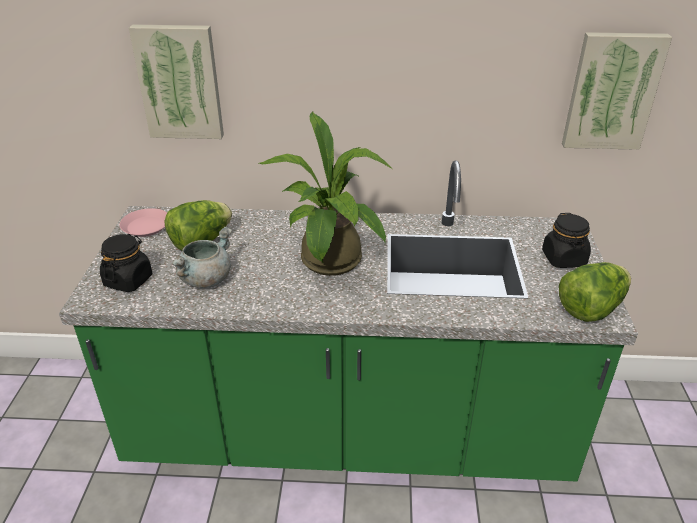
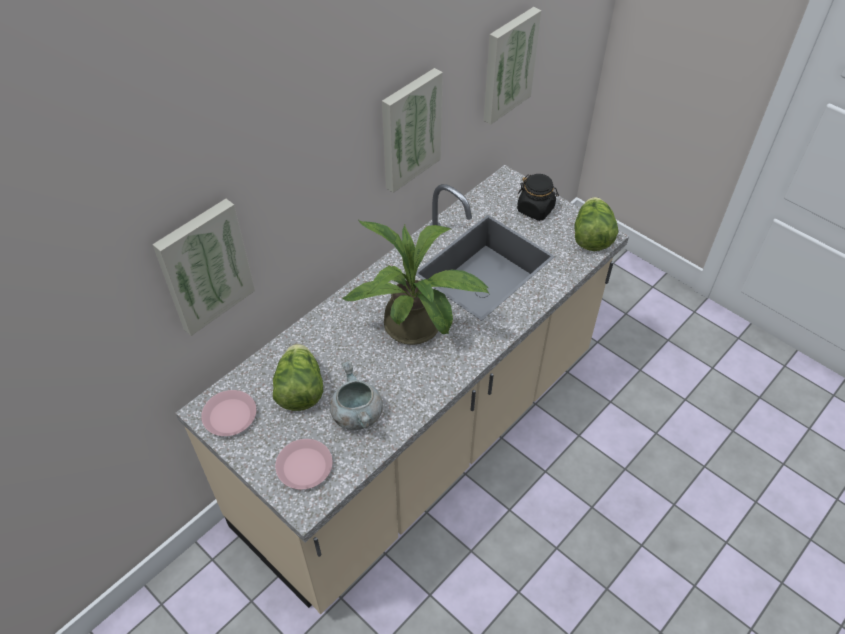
camera: 50 degrees left, 15 degrees up
green counter [59,161,638,482] -> beige counter [176,165,629,614]
black jar [100,234,152,292] -> pink plate [275,439,333,490]
none -> picture [382,68,443,193]

